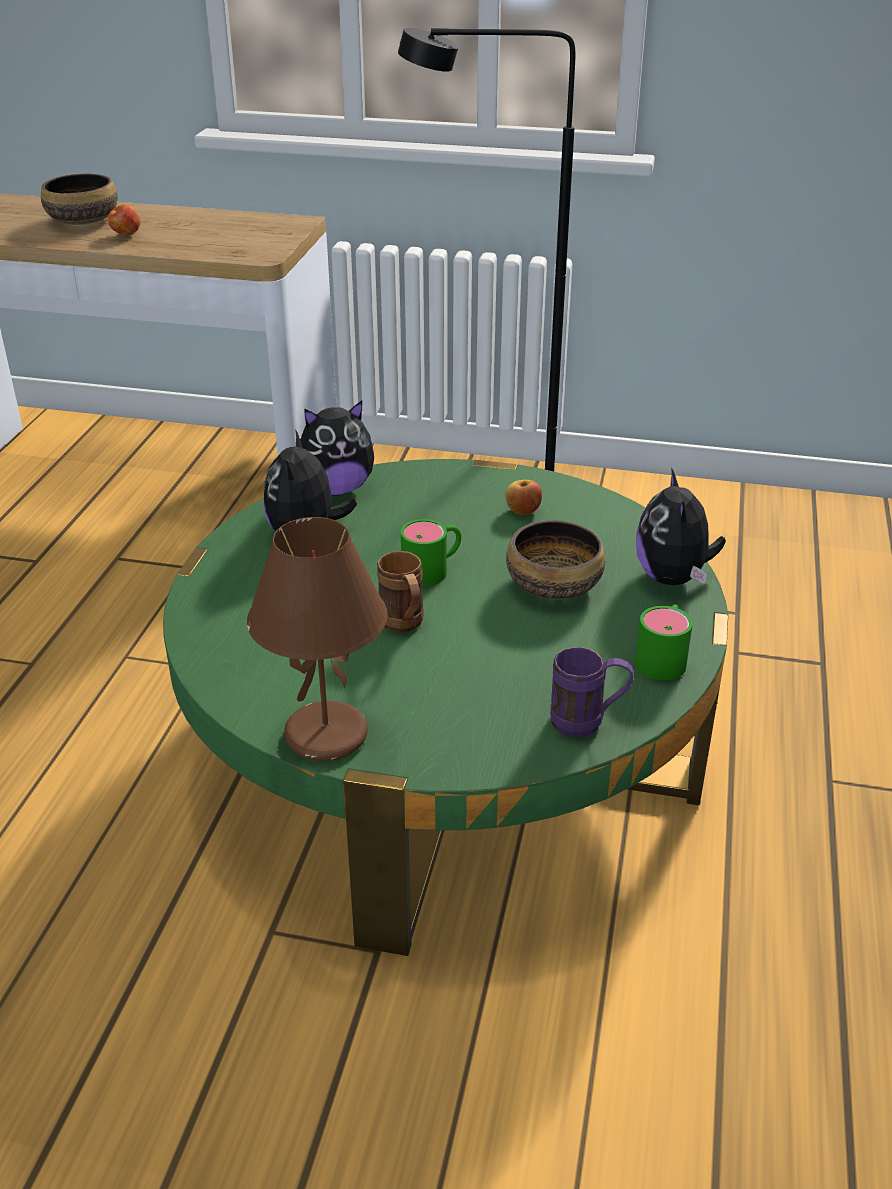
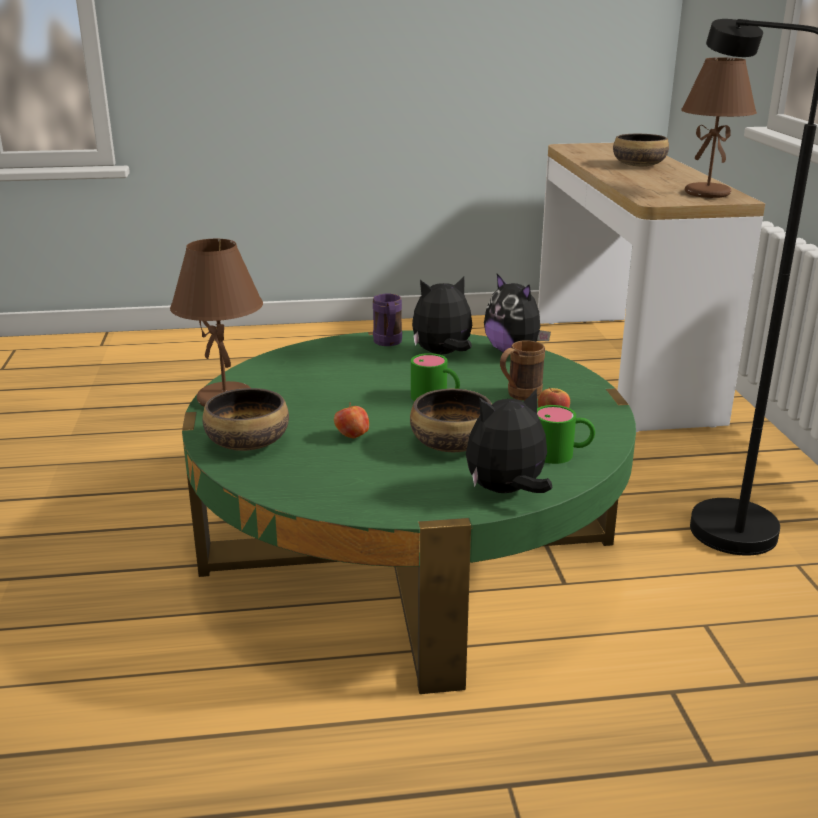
camera: 70 degrees right, 10 degrees down
apple [108,204,141,235] -> apple moved to [334,402,369,438]
brown mug [377,551,424,633] -> brown mug moved to [500,340,545,401]
purple mug [550,647,634,737] -> purple mug moved to [373,294,402,346]
green mug [635,604,693,681] -> green mug moved to [537,405,595,464]
none -> bowl [203,388,289,451]
none -> brown table lamp [681,58,757,198]

